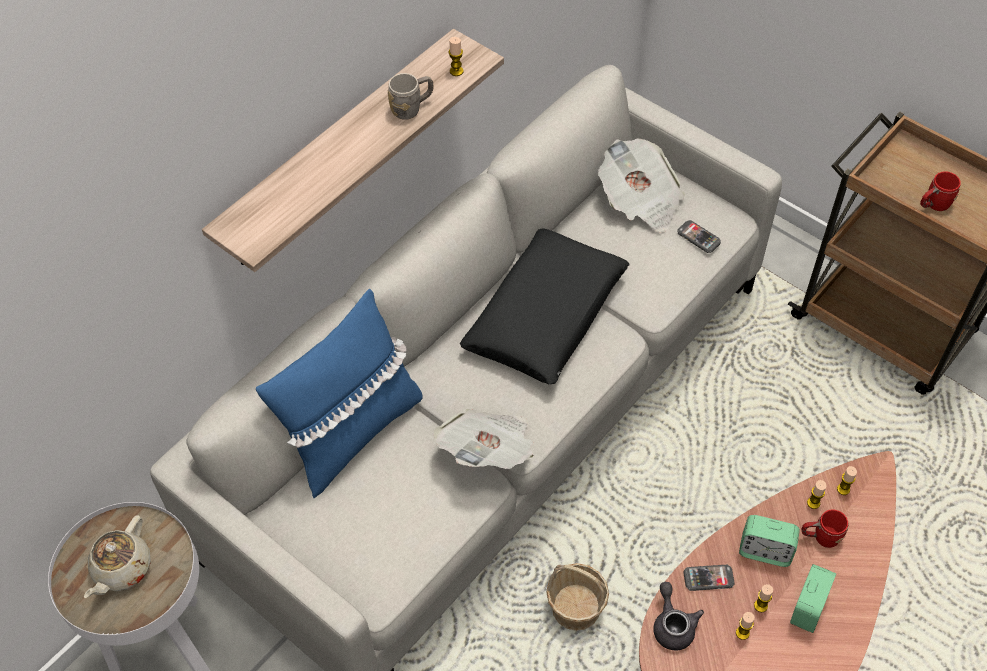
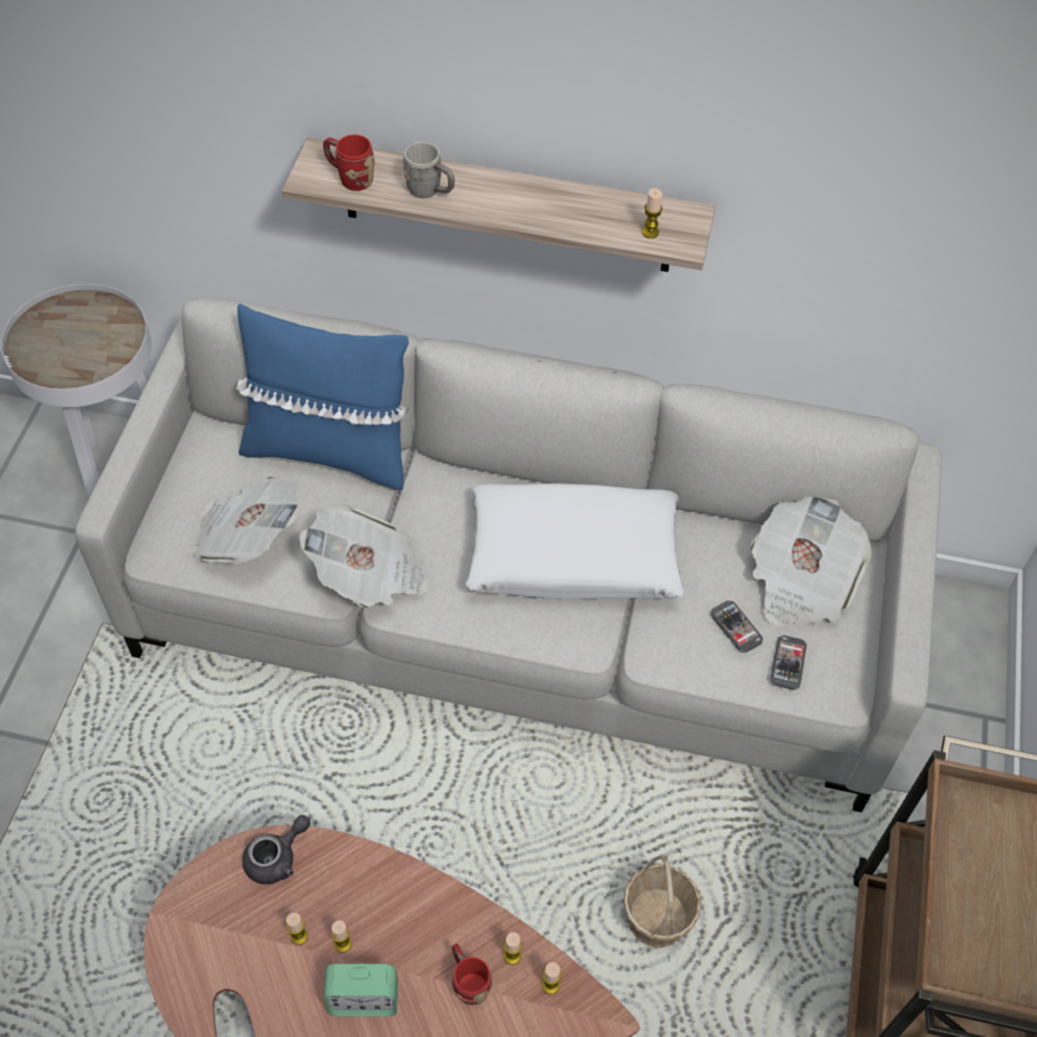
camera: 60 degrees right, 0 degrees up
beige teapot [84,515,151,598] -> none
grey mug [388,73,433,120] -> grey mug moved to [403,142,455,198]
black pillow [460,229,629,385] -> white pillow [465,483,684,599]
basket [546,563,609,631] -> basket moved to [623,855,701,948]
phone [683,565,735,591] -> phone moved to [711,601,763,653]
alarm clock [739,515,800,567] -> none
red mug [920,171,961,211] -> red mug moved to [323,134,375,191]
none -> newspaper [193,476,299,564]

